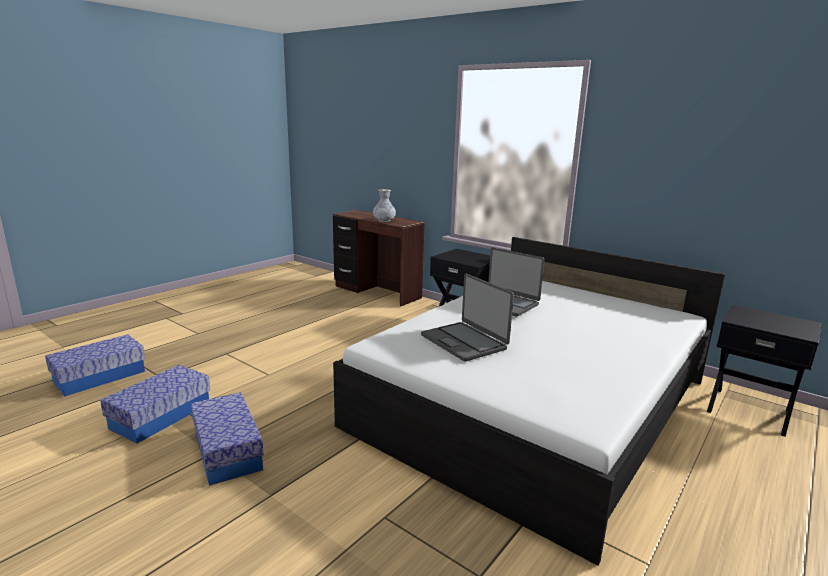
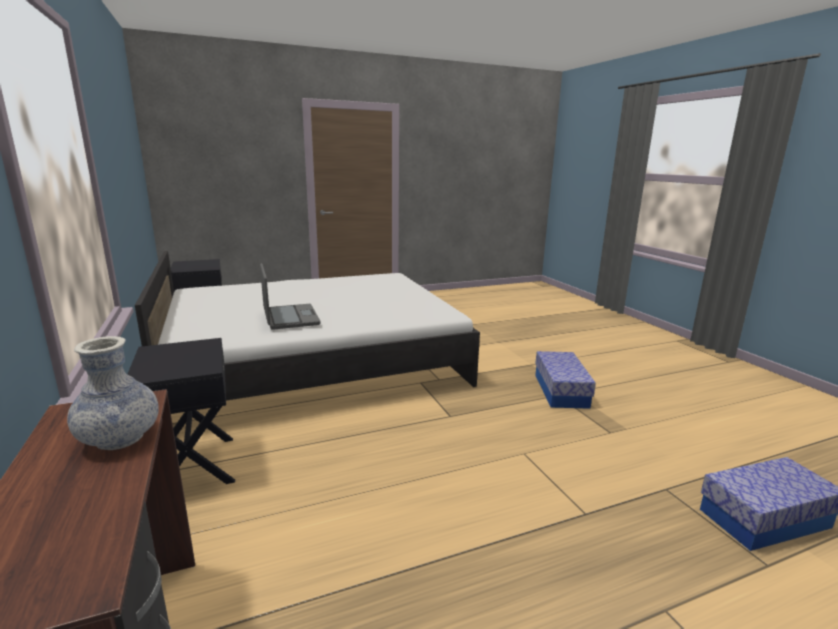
camera: 150 degrees left, 0 degrees up
storage box [100,365,210,443] -> none
laptop [421,274,514,362] -> none

